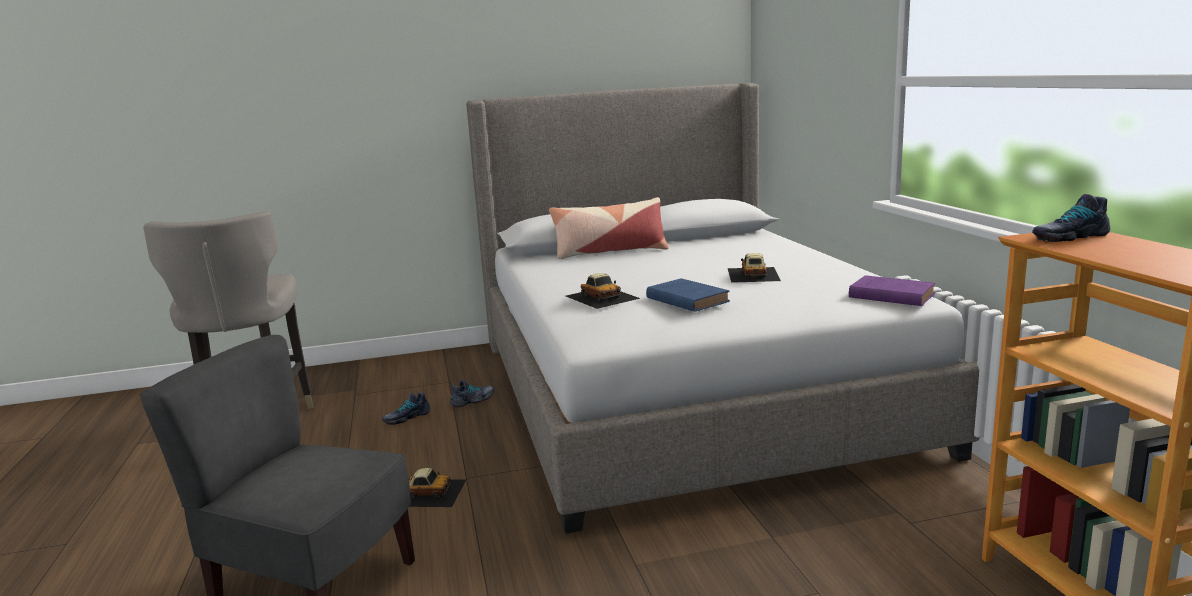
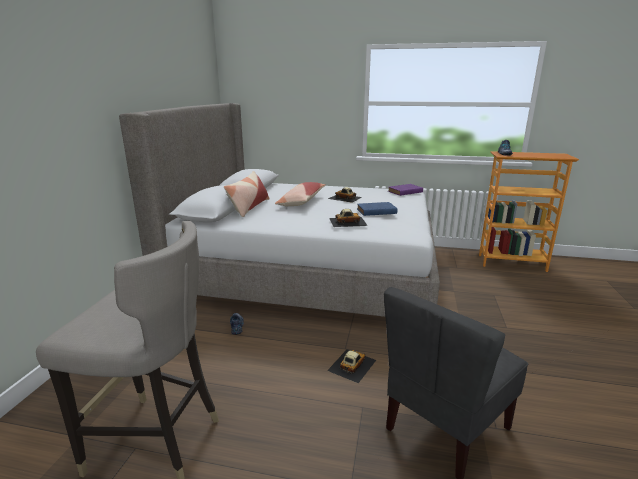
camera: 65 degrees left, 5 degrees up
shoe [382,392,430,425] -> none
none -> pillow [275,182,326,207]

